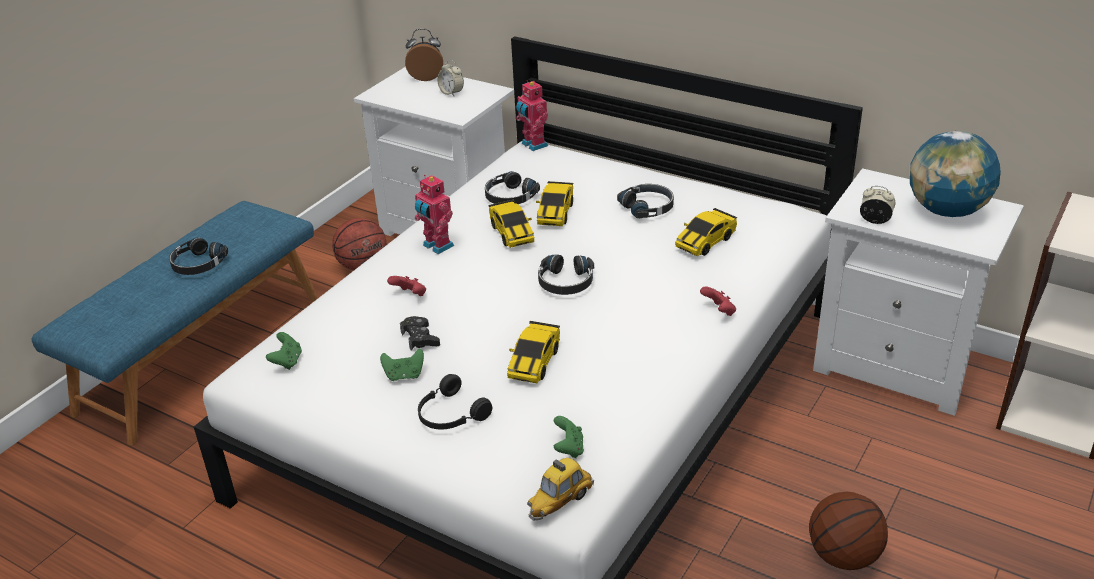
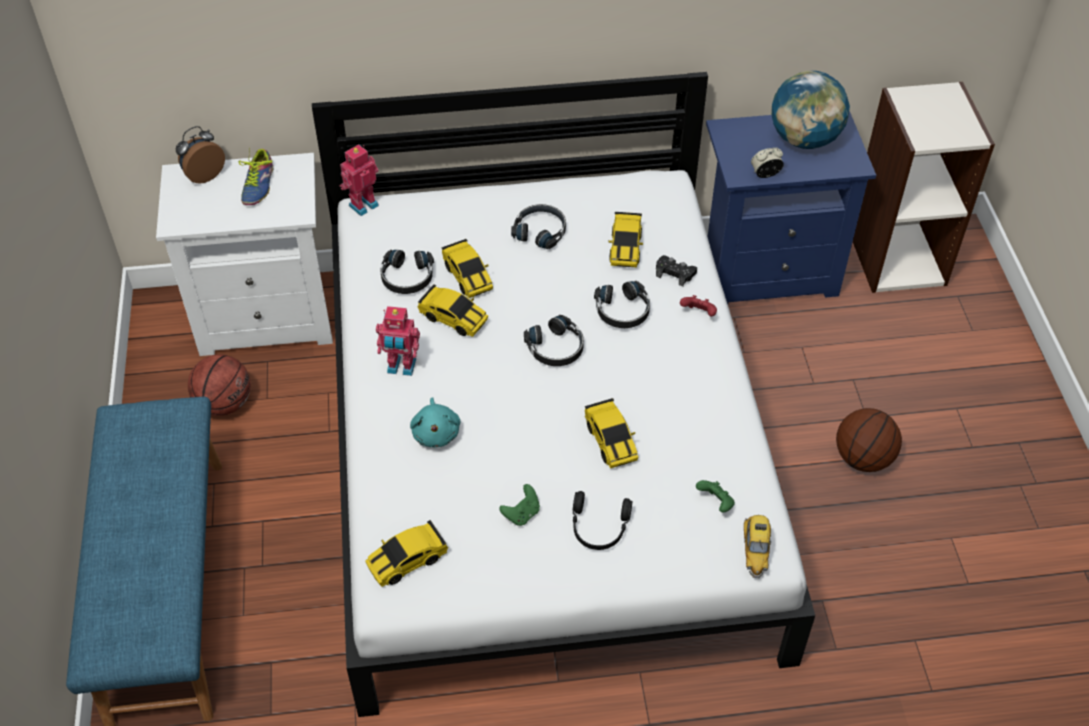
camera: 40 degrees left, 15 degrees up
black headphones [169,238,229,275] -> black headphones moved to [594,281,650,328]
green game controller [266,332,302,370] -> toy car [365,520,448,587]
red game controller [387,276,426,296] -> turquoise plush toy [410,397,460,447]
black game controller [400,316,440,351] -> black game controller moved to [656,255,697,286]
alarm clock [437,60,464,96] -> shoe [239,148,273,205]
toy robot [516,80,548,151] -> toy robot turned 120 degrees clockwise [340,144,379,216]
white nightstand [813,168,1024,416] -> blue nightstand [706,111,876,304]

